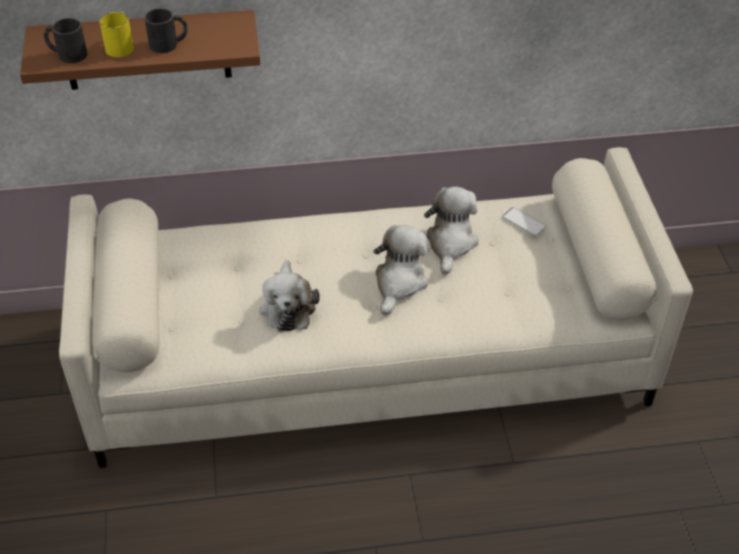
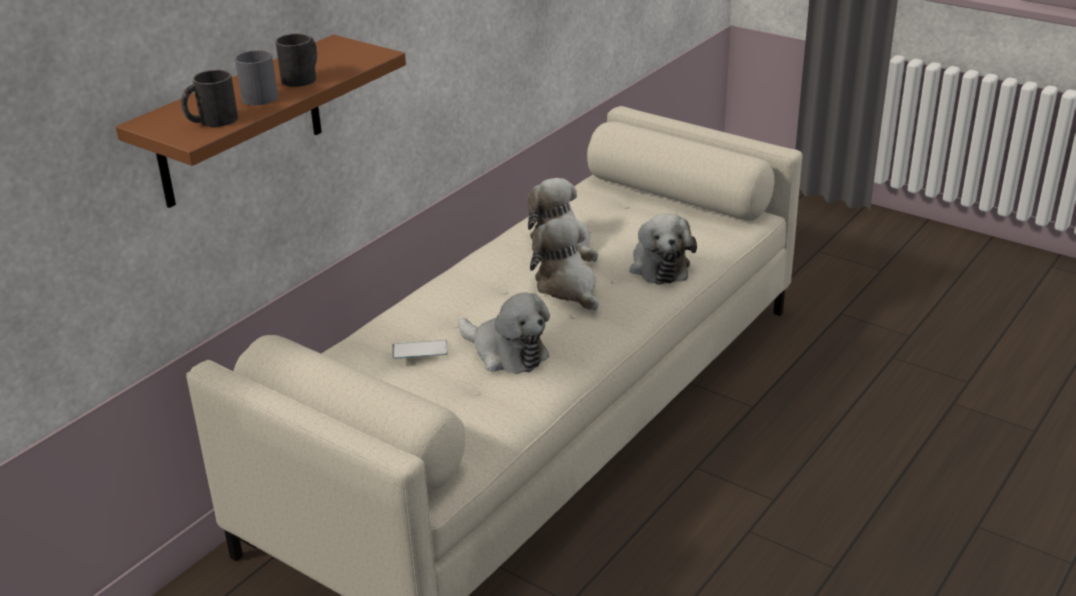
camera: 45 degrees left, 15 degrees down
yellow mug [100,12,134,57] -> grey mug [235,50,278,105]
phone [502,207,546,236] -> phone moved to [392,340,448,359]
none -> plush toy [630,214,697,285]

